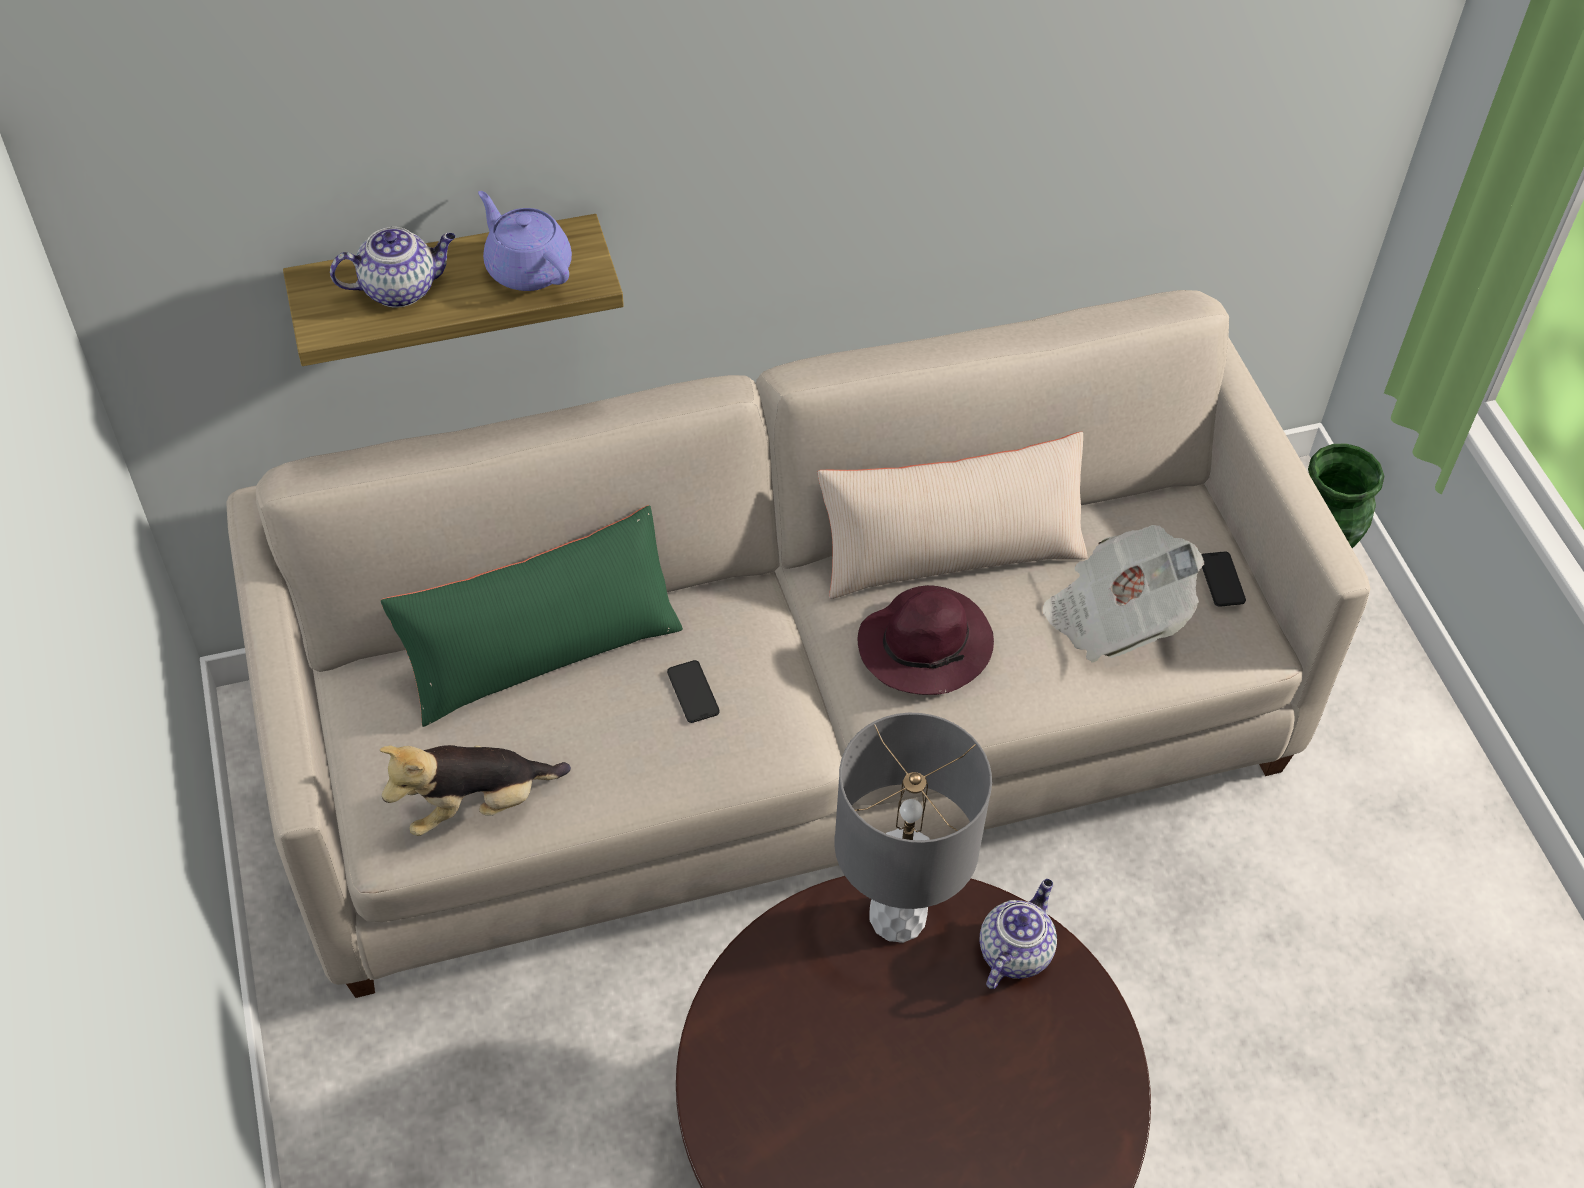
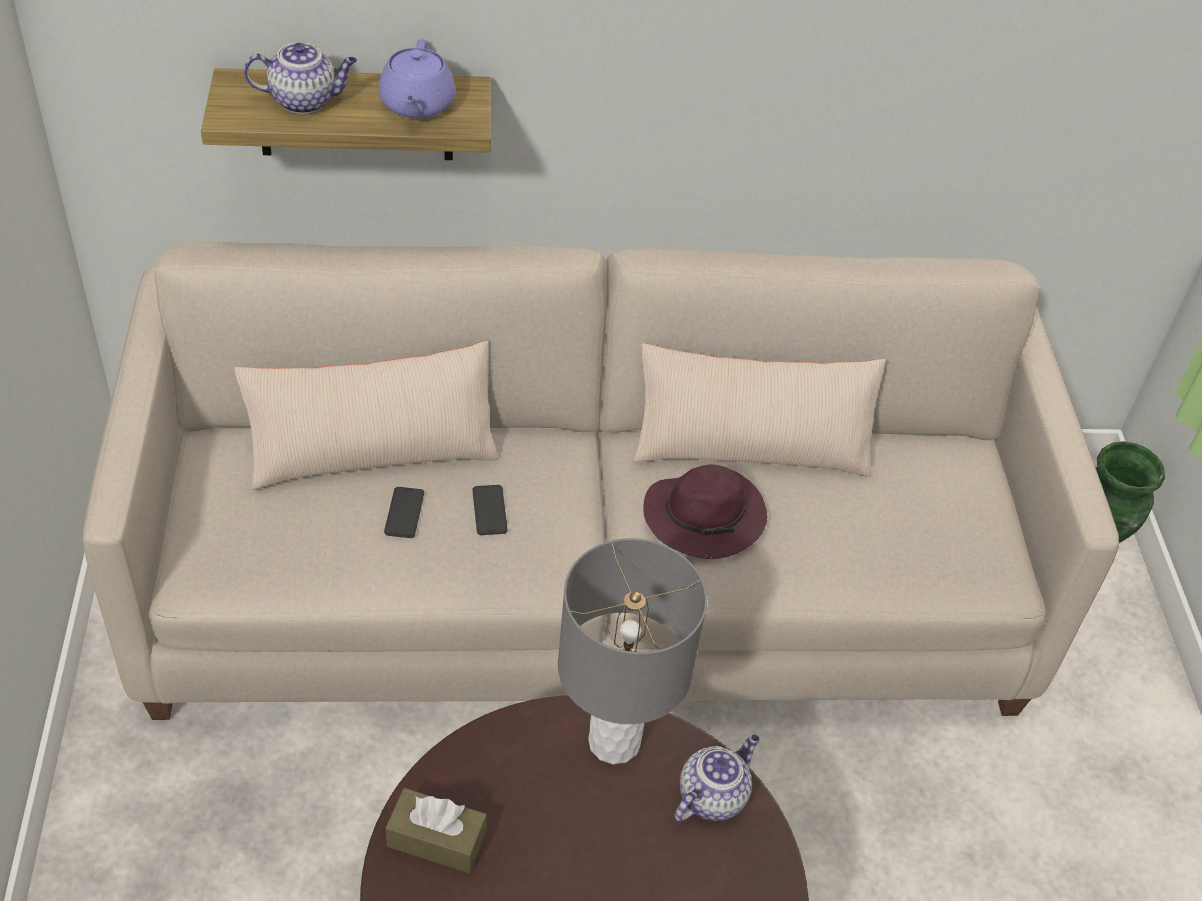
camera: 10 degrees right, 5 degrees down
plush toy [380,745,571,836] -> none
green pillow [381,505,683,727] -> beige pillow [234,341,498,490]
purple teapot [478,191,572,291] -> purple teapot turned 150 degrees counterclockwise [378,39,455,119]
newspaper [1043,525,1204,662] -> none
phone [1202,551,1246,607] -> phone moved to [384,487,424,538]
none -> brown tissue box [385,788,487,873]

